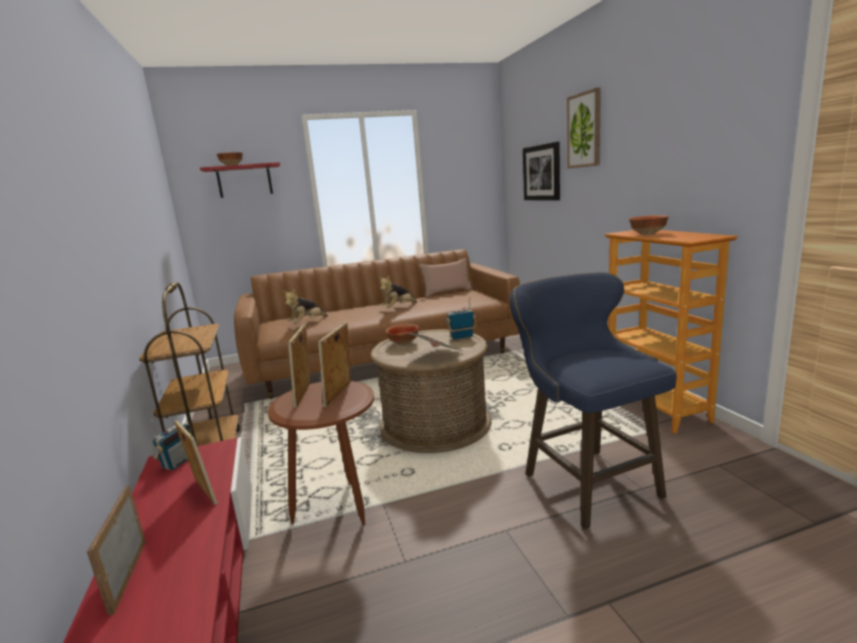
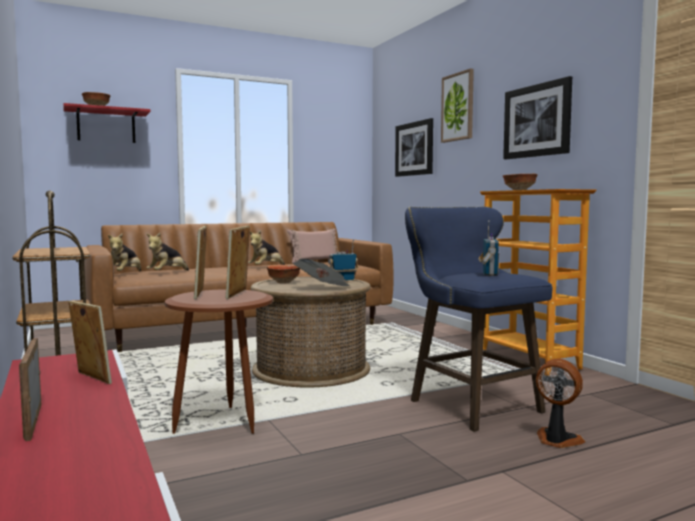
camera: 10 degrees left, 10 degrees down
radio [151,420,191,470] -> radio moved to [478,221,499,276]
none -> plush toy [108,234,141,271]
none -> picture [503,76,572,159]
none -> fan [536,359,586,448]

